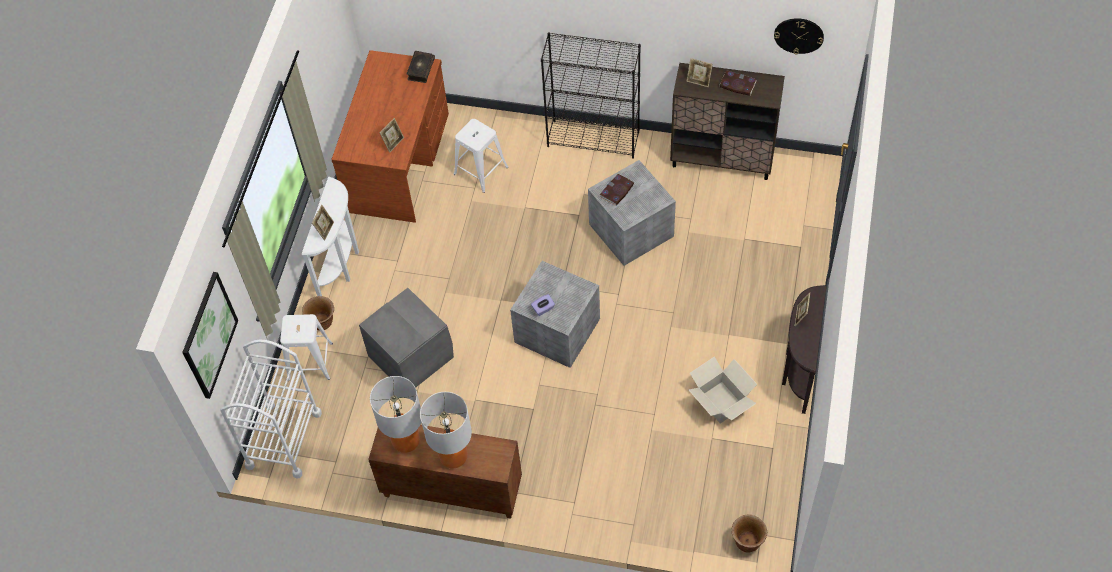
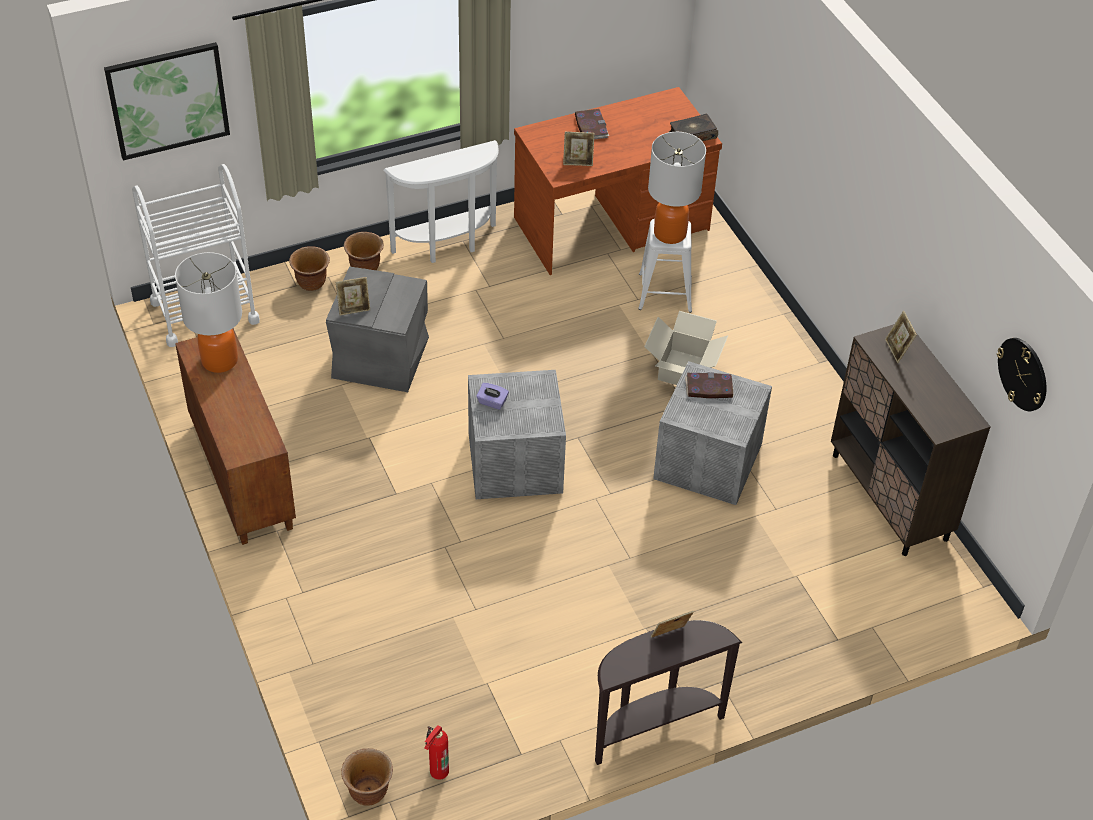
camera: 50 degrees right, 10 degrees down
white stool [280,314,333,381] -> brown planter [289,246,330,291]
picture frame [312,205,334,241] -> picture frame moved to [336,277,370,316]
table lamp [420,392,472,469] -> table lamp moved to [648,132,706,244]
black bookcase [541,32,641,159] -> none
cardboard box [689,357,757,423] -> cardboard box moved to [644,311,728,385]
book [719,70,757,96] -> book moved to [575,109,609,140]
none -> fire extinguisher [425,725,449,780]

